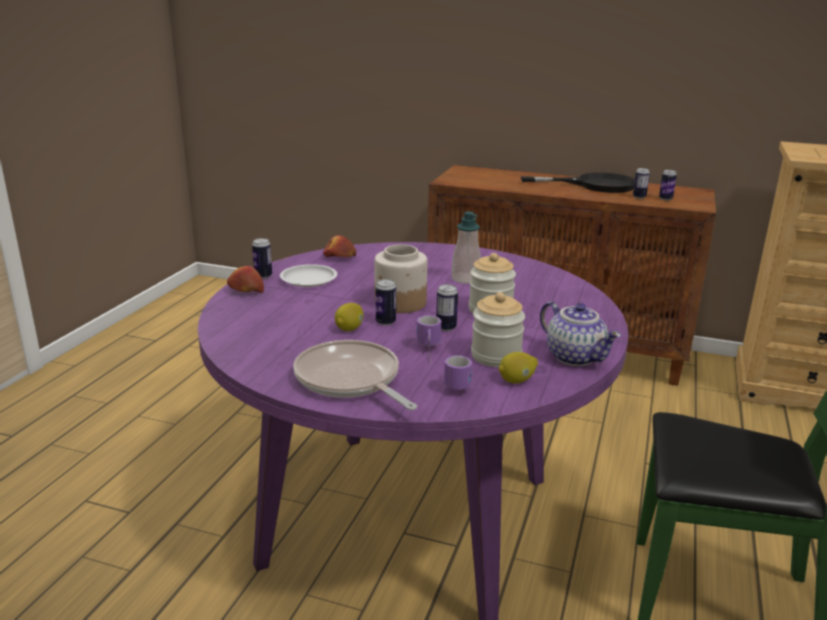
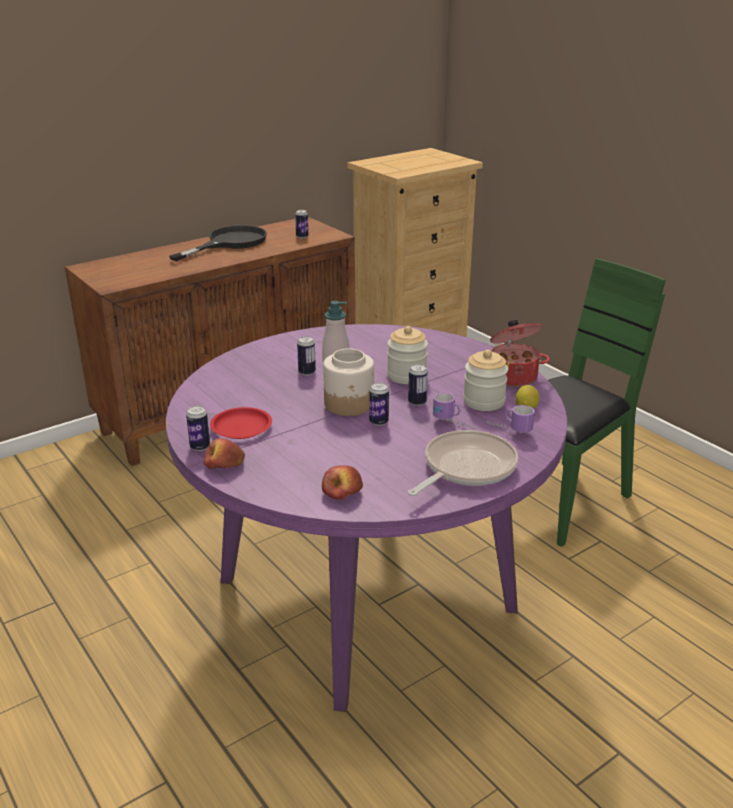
camera: 55 degrees left, 5 degrees up
white plate [280,264,337,287] -> red plate [210,407,272,439]
frying pan [293,340,417,410] -> frying pan turned 135 degrees clockwise [408,430,518,496]
apple [323,236,356,257] -> apple moved to [322,465,363,500]
lemon [335,303,364,331] -> none
teapot [540,301,621,366] -> cooking pot [490,320,550,387]
can [633,168,650,199] -> can moved to [297,336,316,375]

